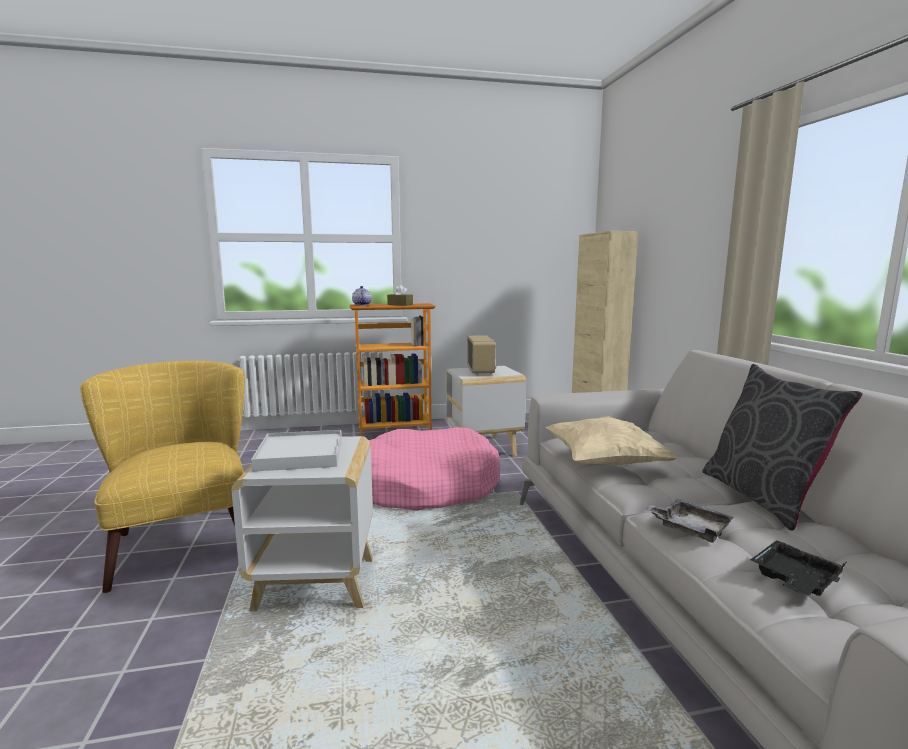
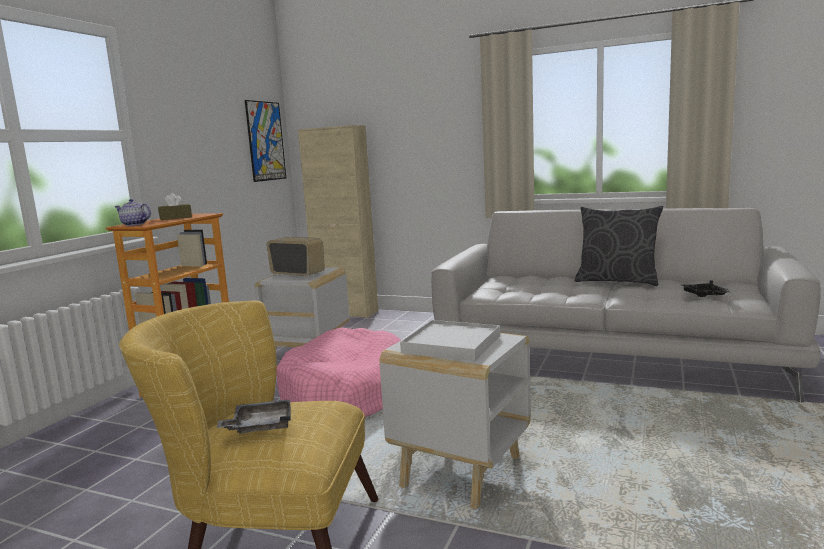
camera: 55 degrees left, 0 degrees up
beige pillow [546,416,679,466] -> none
grey tray [645,499,734,543] -> grey tray moved to [217,399,291,434]
none -> picture [245,100,286,182]

